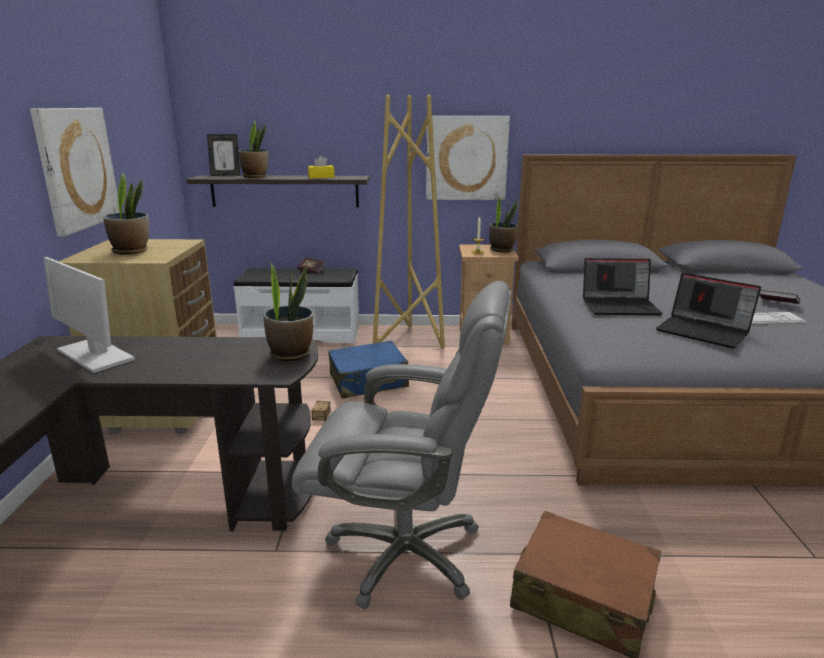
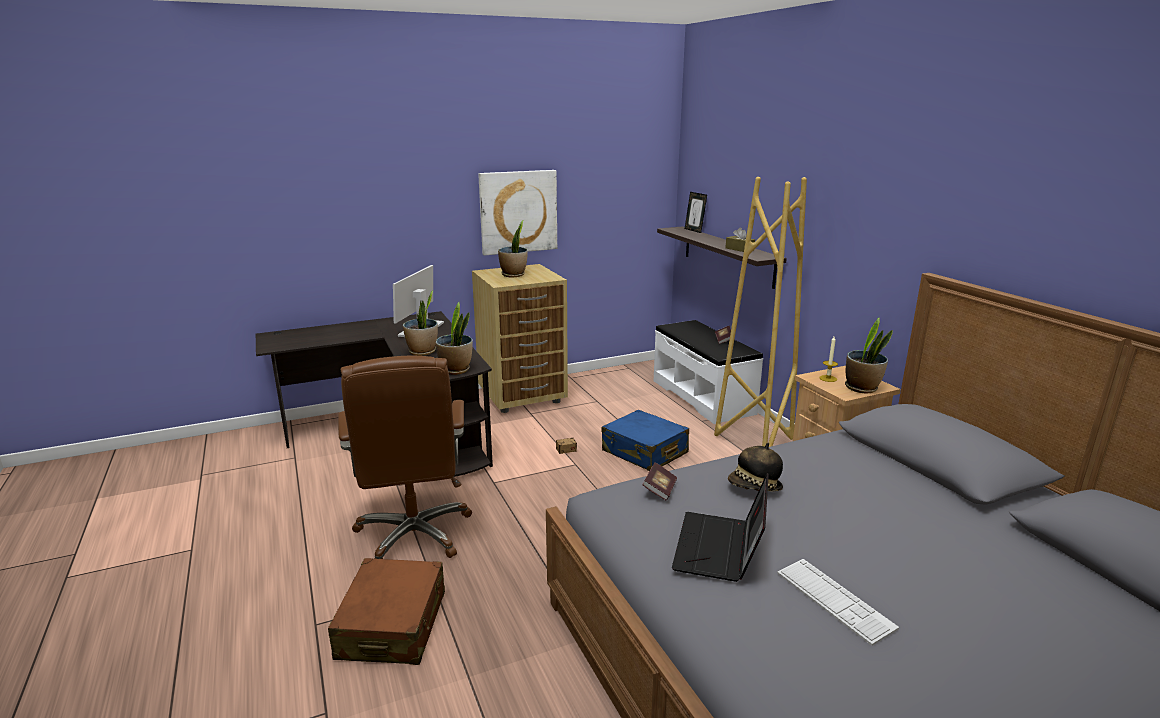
camera: 65 degrees right, 0 degrees up
potted plant [239,121,269,178] -> potted plant moved to [403,290,438,356]
grey office chair [292,281,511,609] -> brown office chair [338,356,472,559]
yellow tissue box [308,156,334,178] -> brown tissue box [725,228,755,252]
picture [426,116,510,200] -> none
laptop [583,258,663,315] -> hat [728,442,783,491]
book [759,290,800,304] -> book moved to [642,462,677,500]

